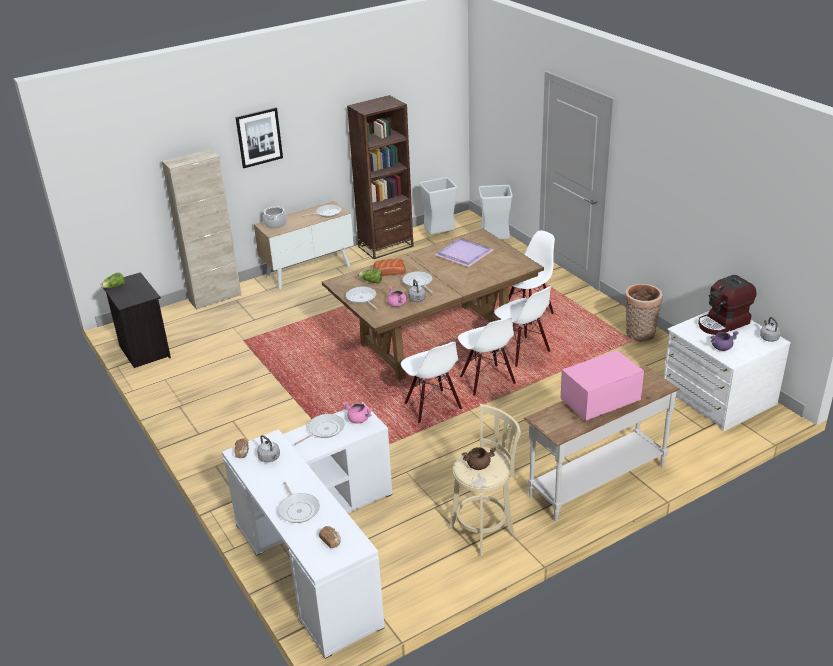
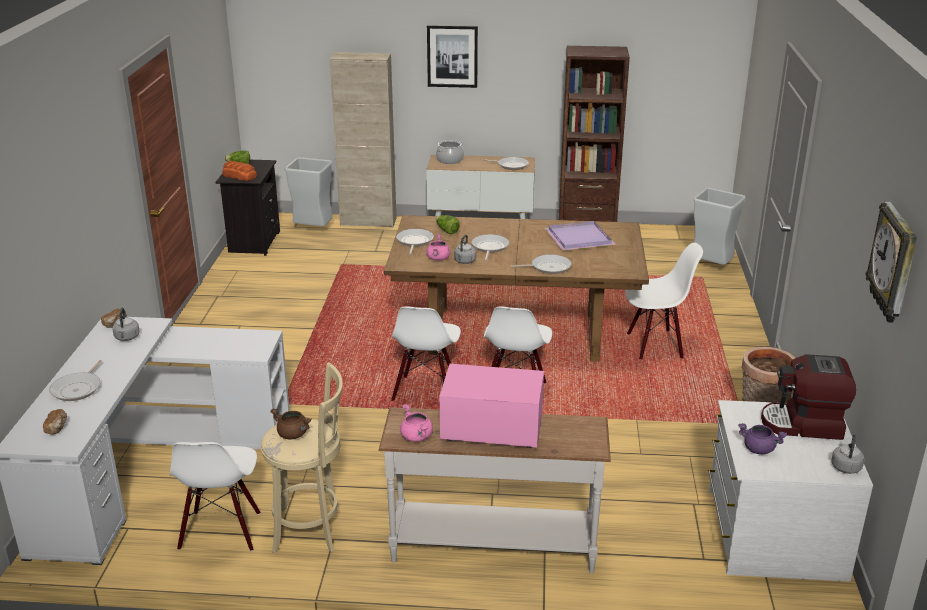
camera: 35 degrees right, 5 degrees down
frying pan [294,414,345,445] -> frying pan moved to [510,254,572,274]
pink cooking pot [342,402,373,424] -> pink cooking pot moved to [400,404,433,442]
bread [373,258,406,276] -> bread moved to [222,161,257,181]
grey trash can [419,177,457,234] -> grey trash can moved to [285,157,332,226]
white chair [494,287,551,367] -> white chair moved to [170,442,260,551]
none -> wall clock [865,202,917,322]

